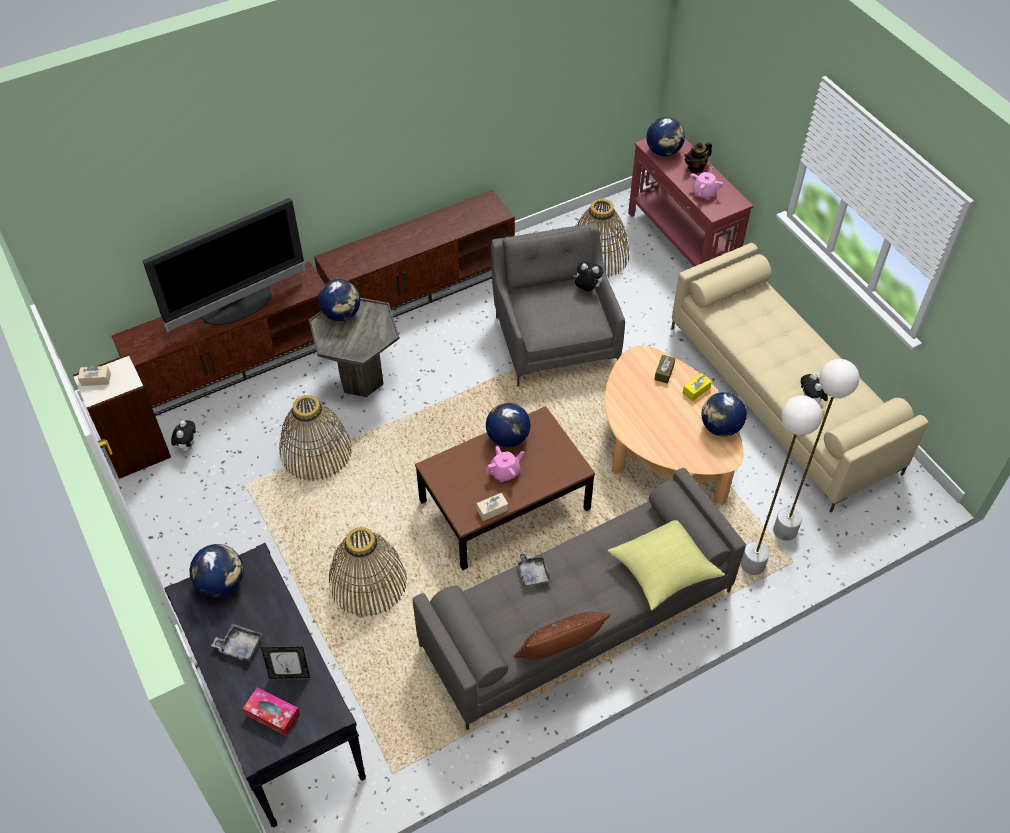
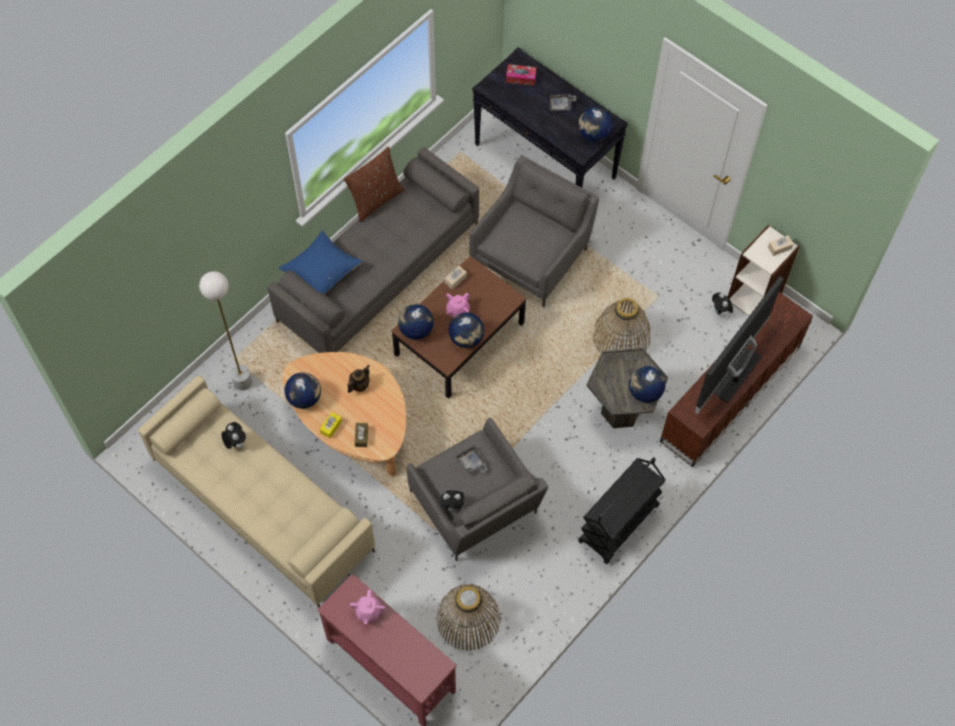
camera: 160 degrees right, 10 degrees up
picture frame [261,647,310,679] -> none
brown tv stand [314,190,515,318] -> black cart [578,457,666,564]
basket [329,527,407,617] -> grey armchair [469,155,599,307]
grey tray [517,552,552,587] -> grey tray moved to [456,446,488,474]
yellow pillow [608,520,725,611] -> blue pillow [278,230,363,294]
globe [647,117,685,156] -> globe moved to [398,304,434,340]
teapot [684,142,712,173] -> teapot moved to [348,365,370,393]
white floor lamp [741,395,822,575] -> none

